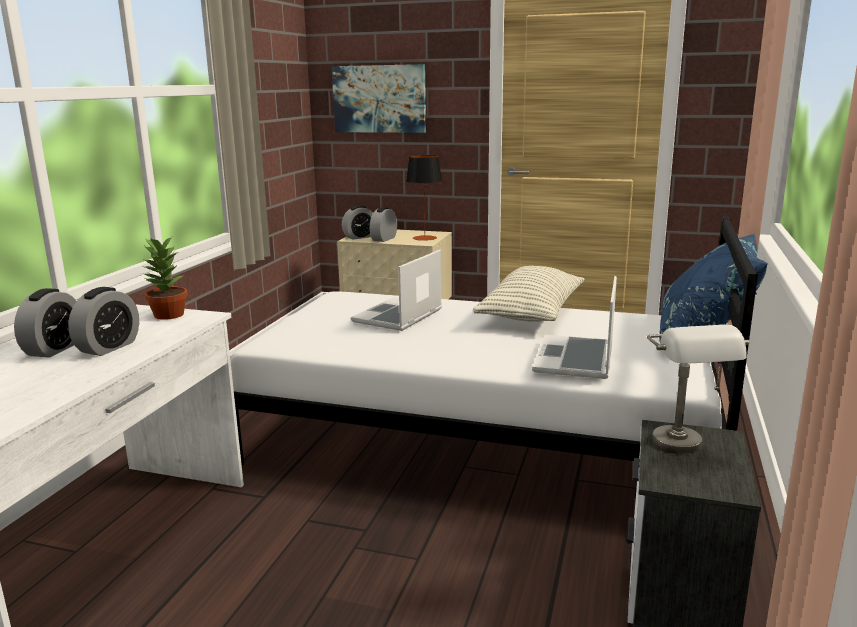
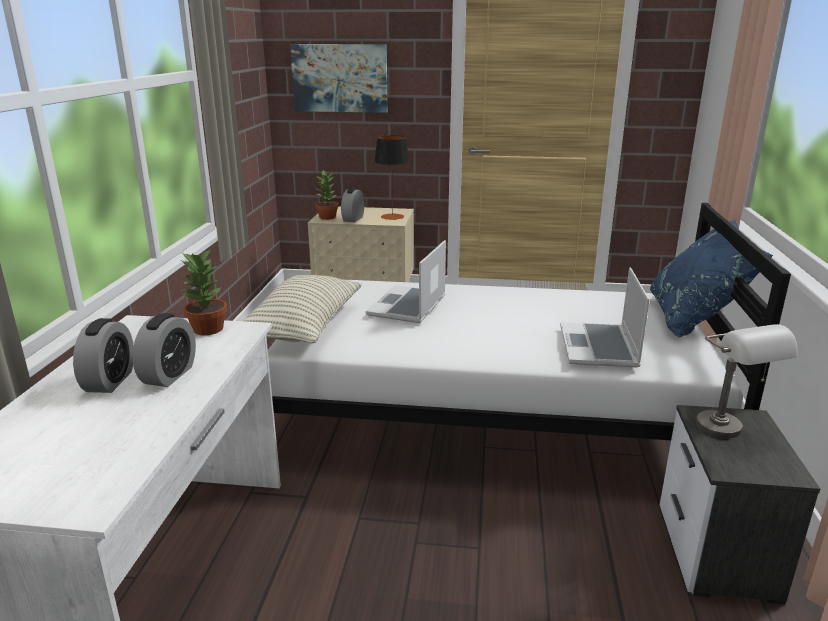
camera: 10 degrees left, 5 degrees up
alarm clock [342,206,373,240] -> potted plant [316,170,339,220]
pillow [473,266,584,322] -> pillow moved to [243,275,362,343]

